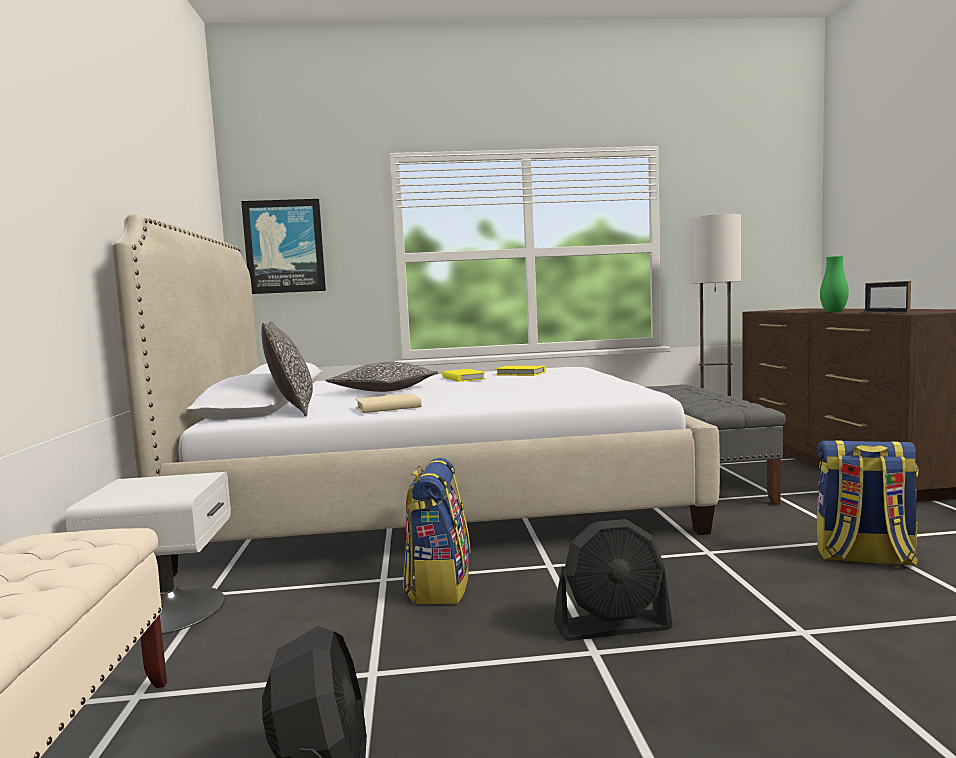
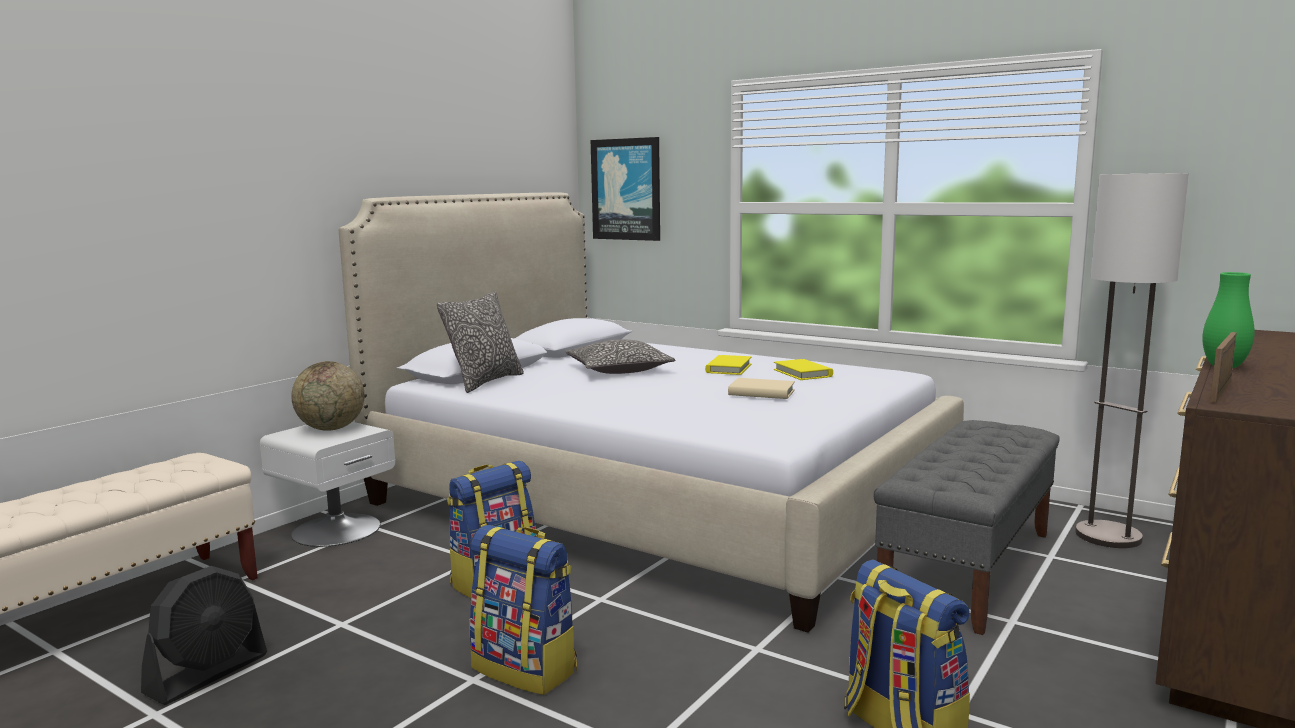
camera: 40 degrees right, 5 degrees up
beige book [355,394,421,413] -> beige book moved to [728,378,795,399]
black fan [554,519,673,641] -> backpack [469,525,577,695]
none -> globe [291,361,365,431]

